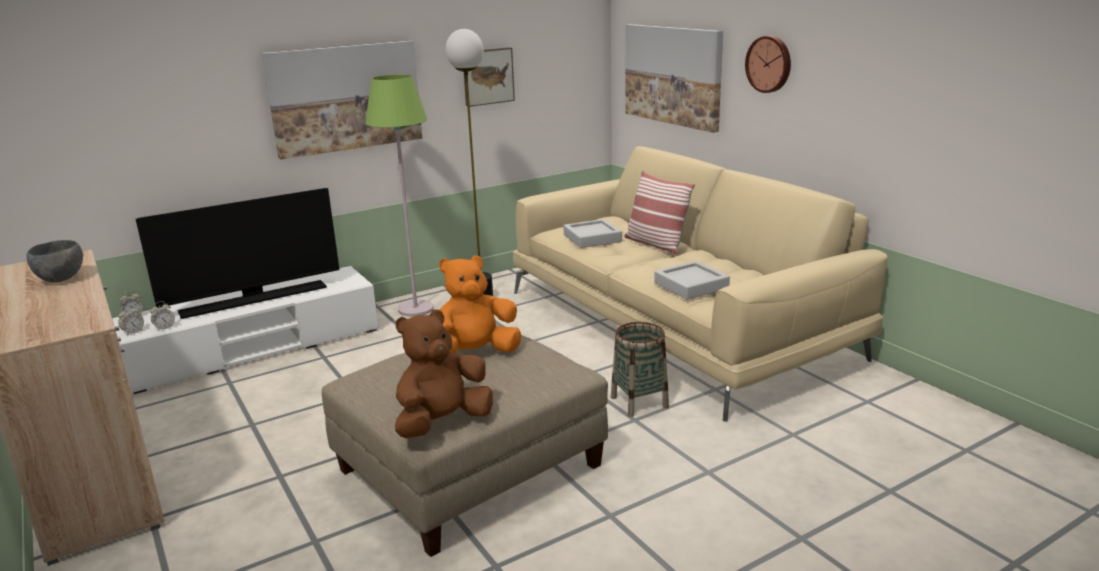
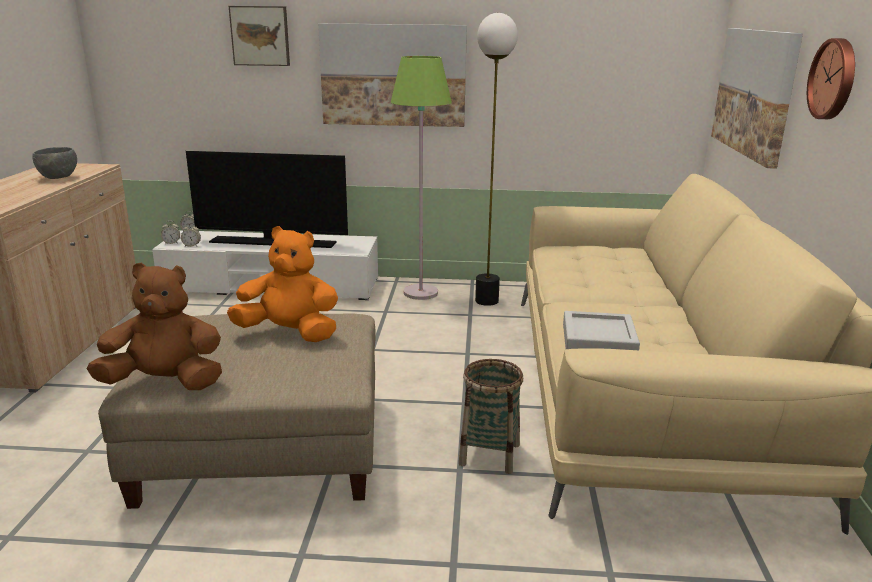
camera: 35 degrees right, 0 degrees up
picture [464,47,515,107] -> picture moved to [229,6,290,66]
grey tray [564,219,622,248] -> none
pillow [625,171,695,254] -> none

